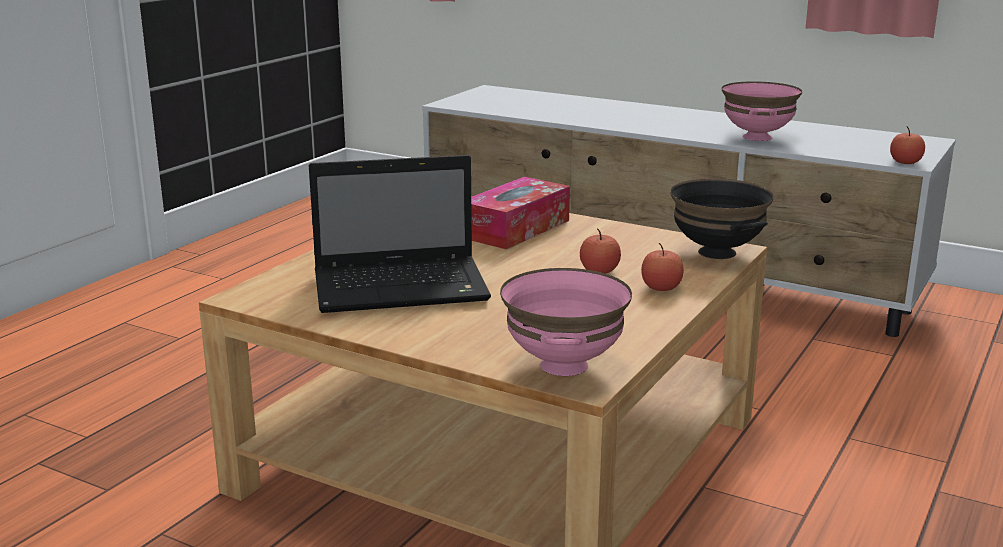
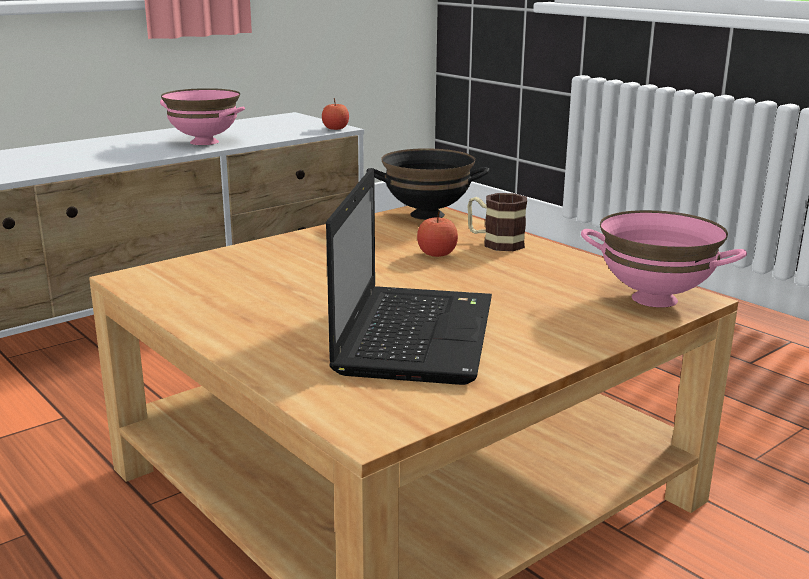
camera: 70 degrees left, 0 degrees up
tissue box [471,177,570,249] -> none
apple [641,243,684,291] -> mug [467,193,527,251]

